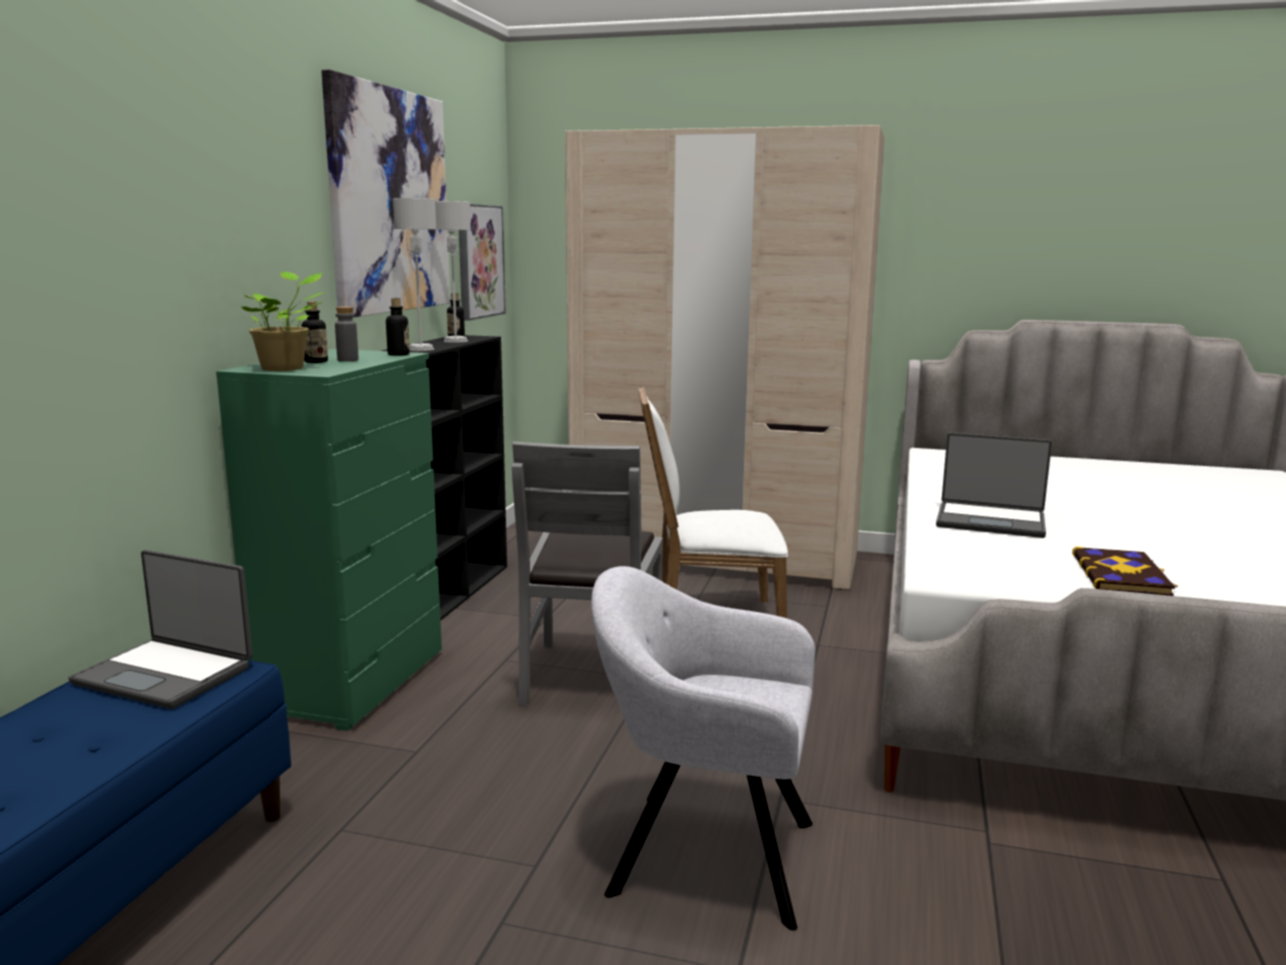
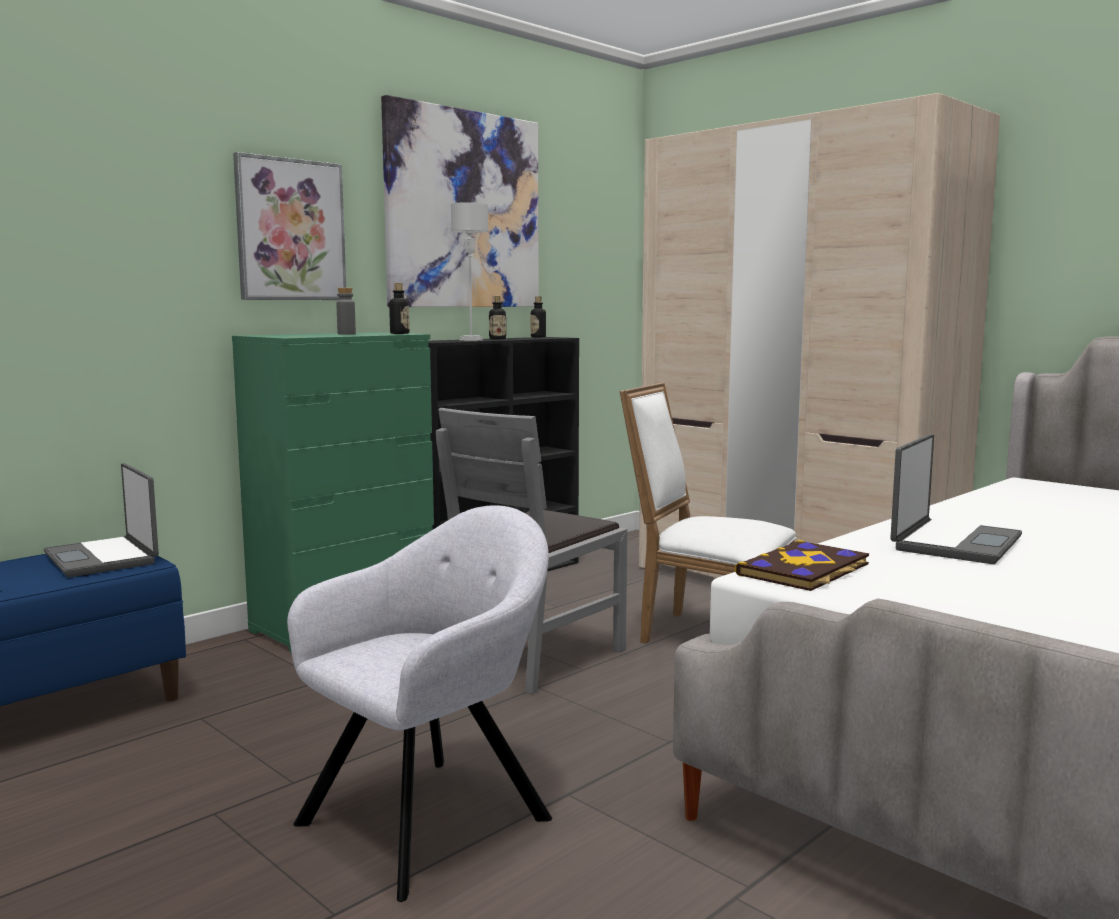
camera: 30 degrees right, 5 degrees down
potted plant [242,271,325,371] -> none
bottle [302,301,328,363] -> bottle moved to [489,296,506,340]
grey table lamp [432,201,471,343] -> none
picture [459,204,506,321] -> picture moved to [233,152,346,300]
grey armchair [591,566,815,930] -> grey armchair turned 90 degrees clockwise [287,505,552,902]
laptop [936,433,1052,538] -> laptop turned 105 degrees counterclockwise [890,434,1022,564]
book [1072,547,1178,596] -> book moved to [735,540,869,591]

